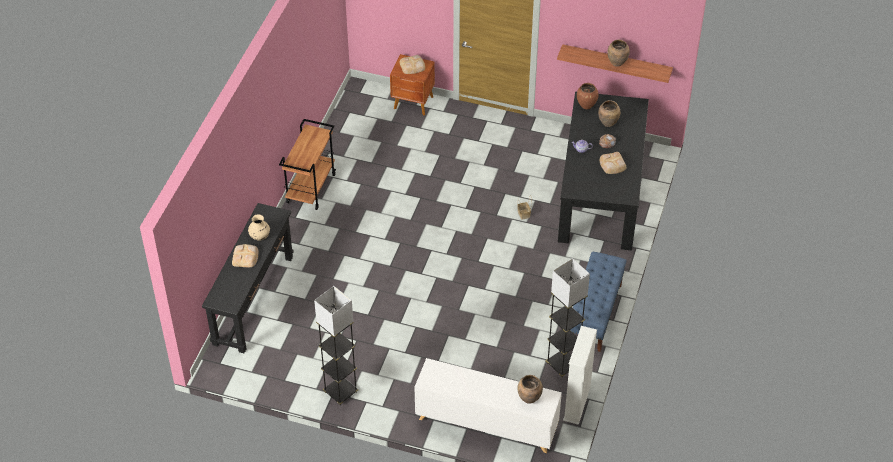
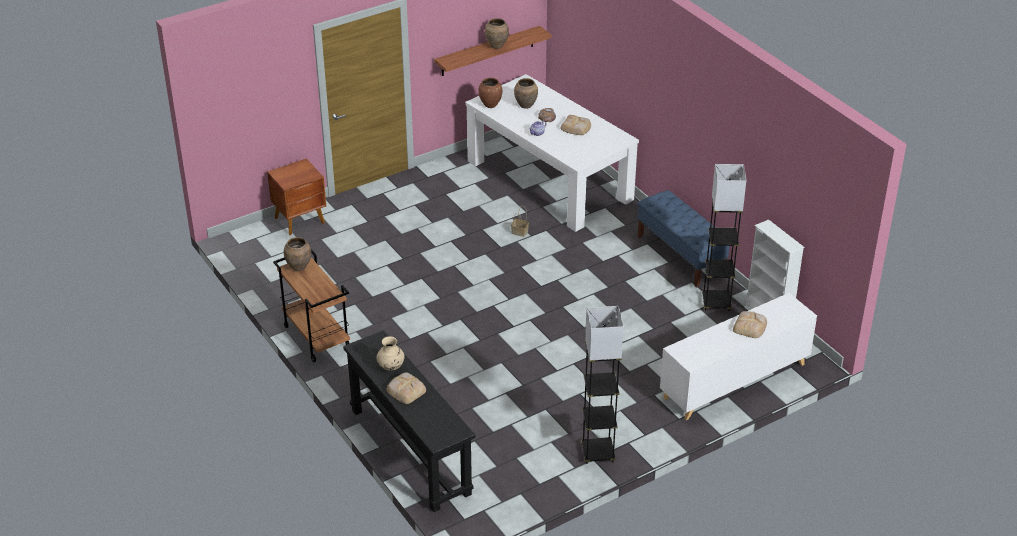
camera: 50 degrees left, 10 degrees down
bread [399,55,425,74] -> bread moved to [733,311,767,338]
brown vase [517,375,543,404] -> brown vase moved to [284,237,311,271]
black dining table [558,91,649,251] -> white dining table [465,74,639,232]

